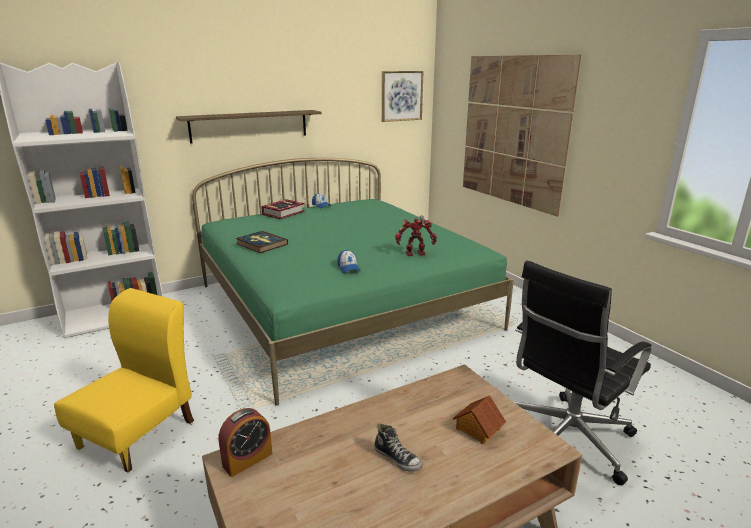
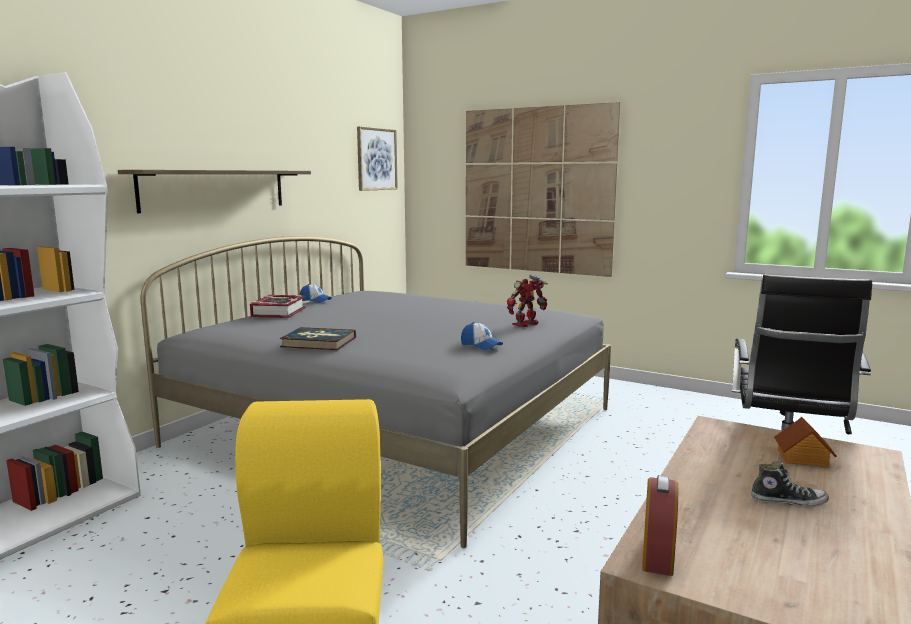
camera: 30 degrees left, 10 degrees down
green bed [192,158,514,406] -> grey bed [141,236,611,548]

